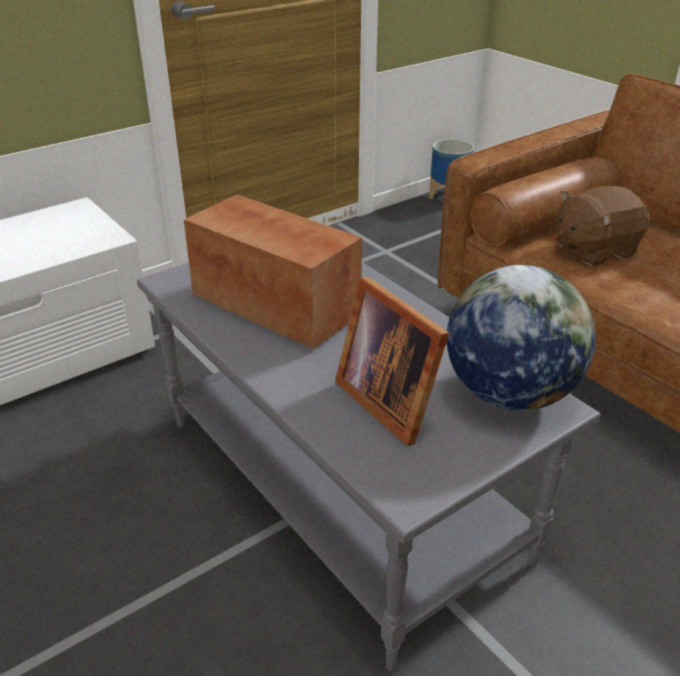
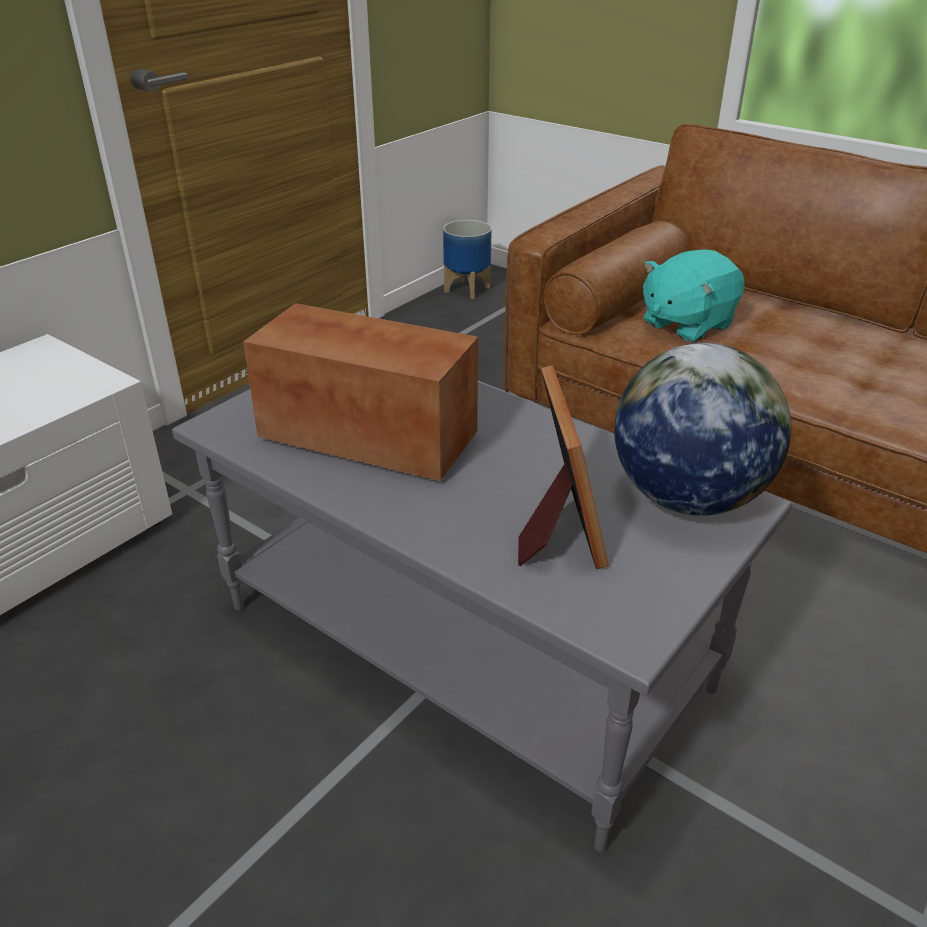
camera: 15 degrees left, 0 degrees up
picture frame [335,277,449,446] -> picture frame turned 135 degrees counterclockwise [518,365,609,569]
brown plush toy [556,186,650,266] -> turquoise plush toy [643,249,745,342]

